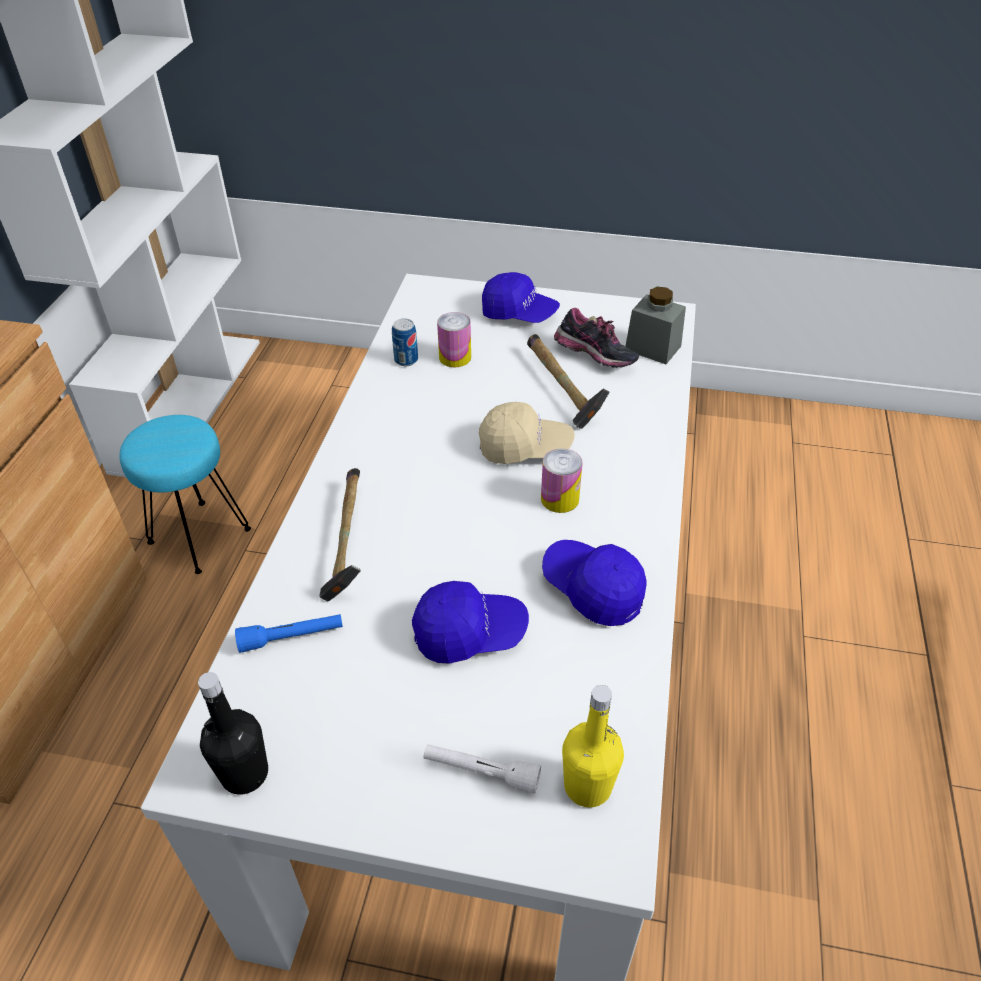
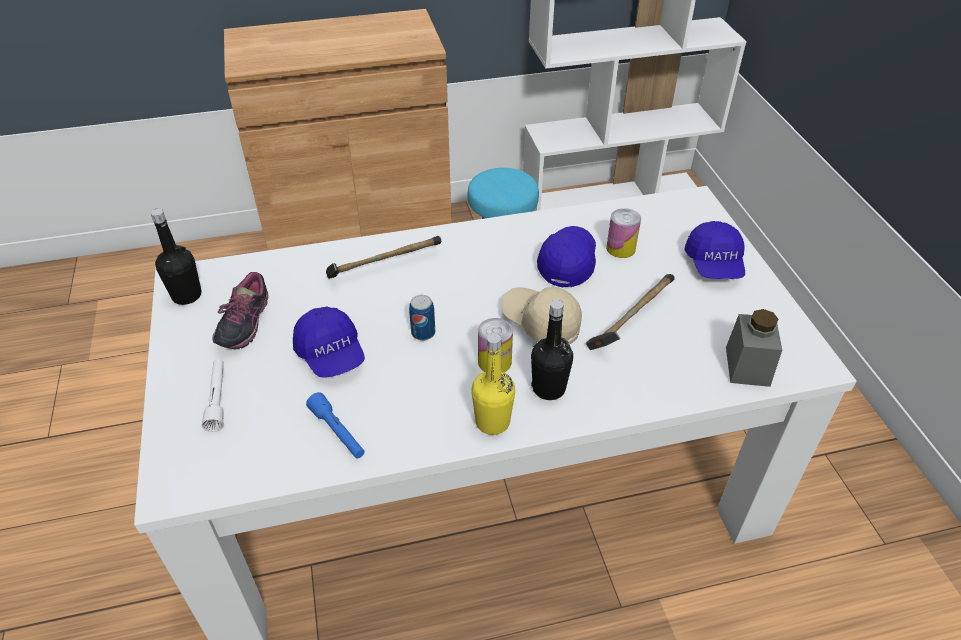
camera: 65 degrees right, 0 degrees up
blue flashlight [235,614,343,653] -> blue flashlight moved to [306,392,365,459]
can [392,318,418,366] -> can moved to [409,295,435,341]
beige cap [479,402,575,464] -> beige cap turned 150 degrees clockwise [502,286,582,345]
blue cap [542,540,647,626] -> blue cap moved to [537,226,596,287]
shoe [554,308,639,368] -> shoe moved to [212,272,269,349]
yellow bottle [562,685,624,807] -> yellow bottle moved to [471,333,515,435]
none -> black bottle [531,300,573,400]

